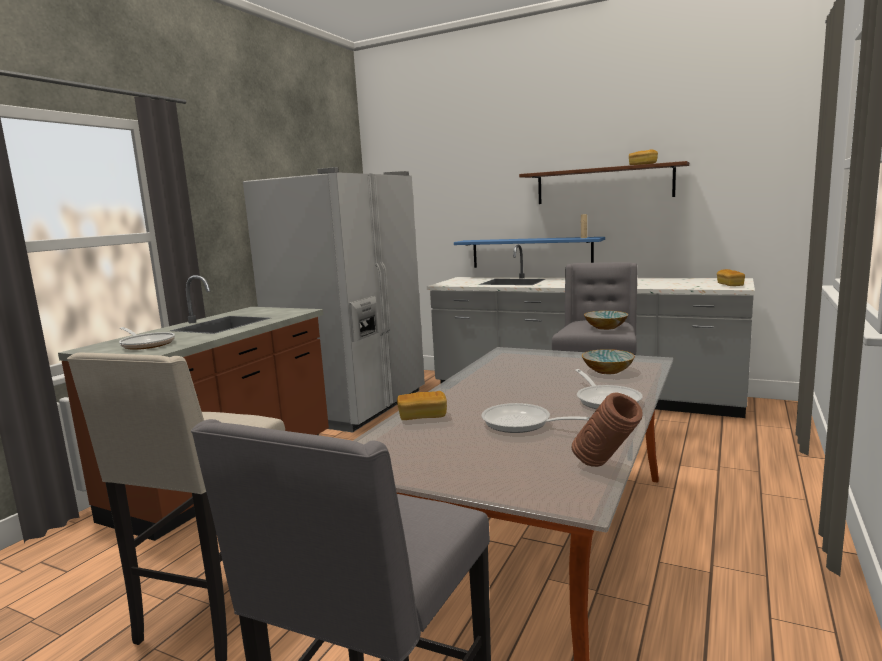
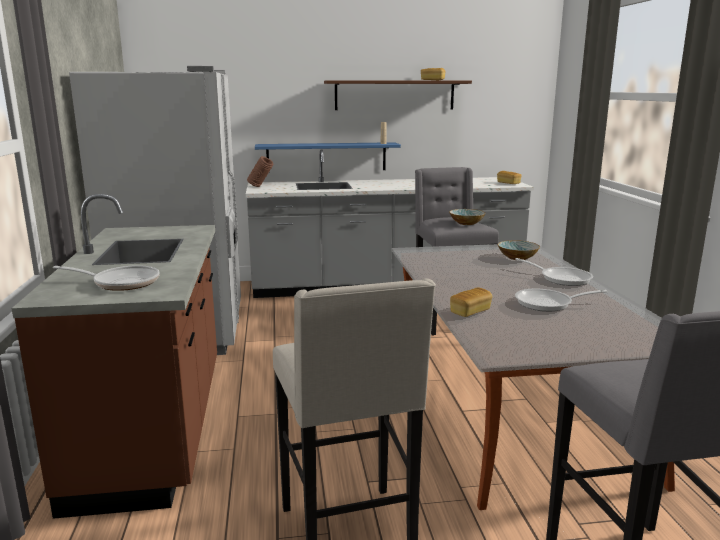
camera: 35 degrees left, 5 degrees up
brown vase [572,393,643,467] -> brown vase moved to [247,156,273,187]

